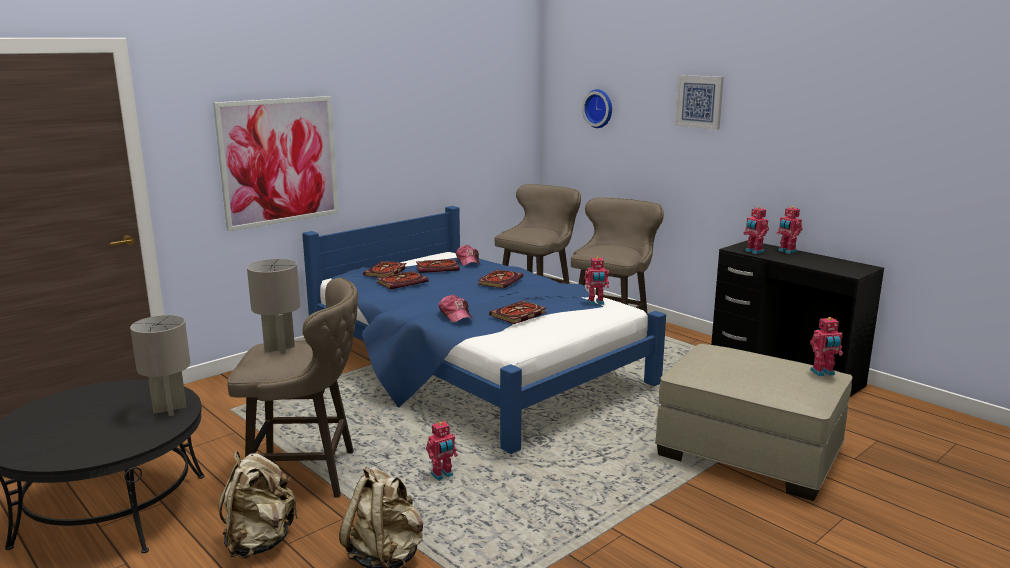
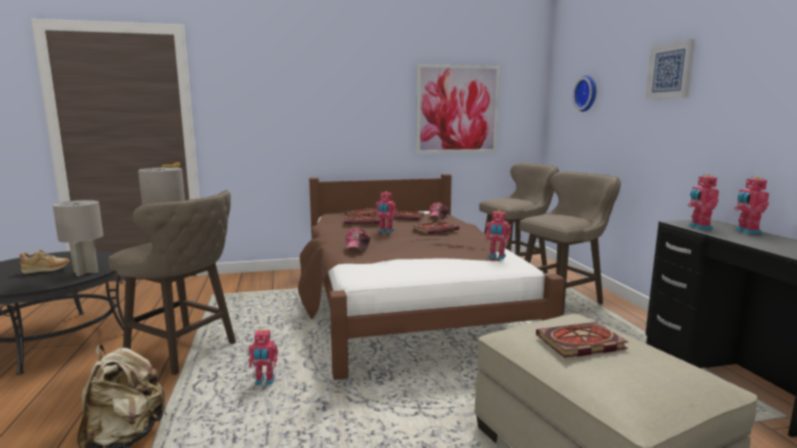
camera: 30 degrees right, 5 degrees down
picture [213,96,339,232] -> picture moved to [416,64,500,153]
beige backpack [218,451,298,559] -> none
blue bed [302,206,666,454] -> brown bed [298,174,564,380]
book [489,301,547,324] -> book moved to [536,322,628,358]
toy robot [810,317,843,376] -> toy robot moved to [375,191,397,233]
none -> beige shoe [20,250,69,274]

